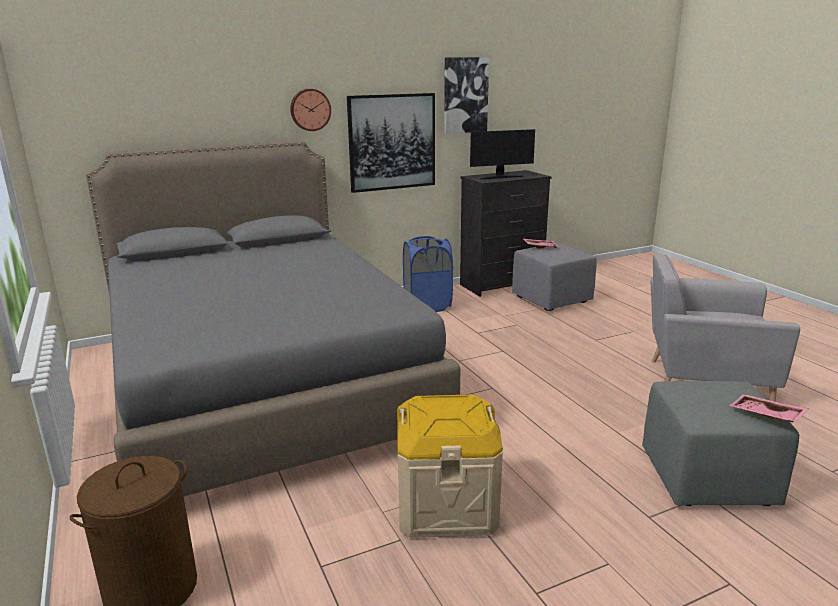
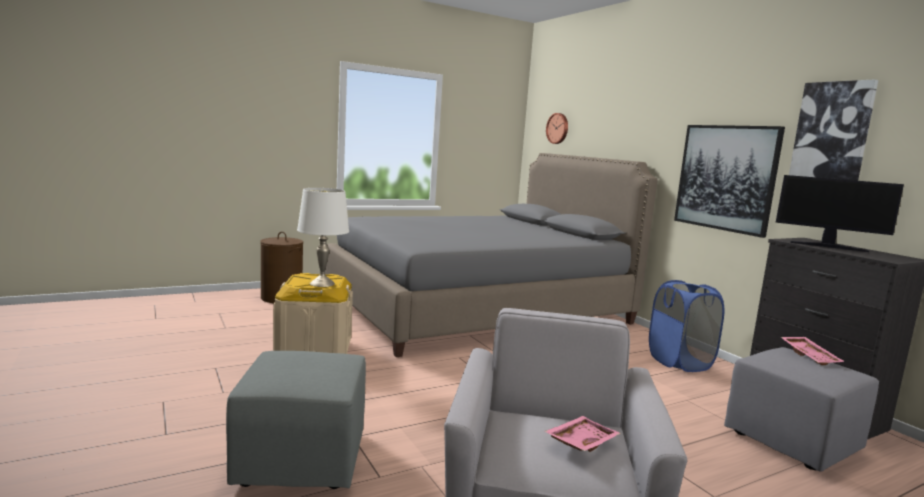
camera: 85 degrees right, 10 degrees down
wall clock [290,89,331,131] -> wall clock moved to [546,113,568,144]
monitor [470,129,535,179] -> monitor turned 45 degrees counterclockwise [776,175,904,252]
pink tray [729,394,808,422] -> pink tray moved to [544,416,621,452]
none -> white table lamp [297,188,349,287]

